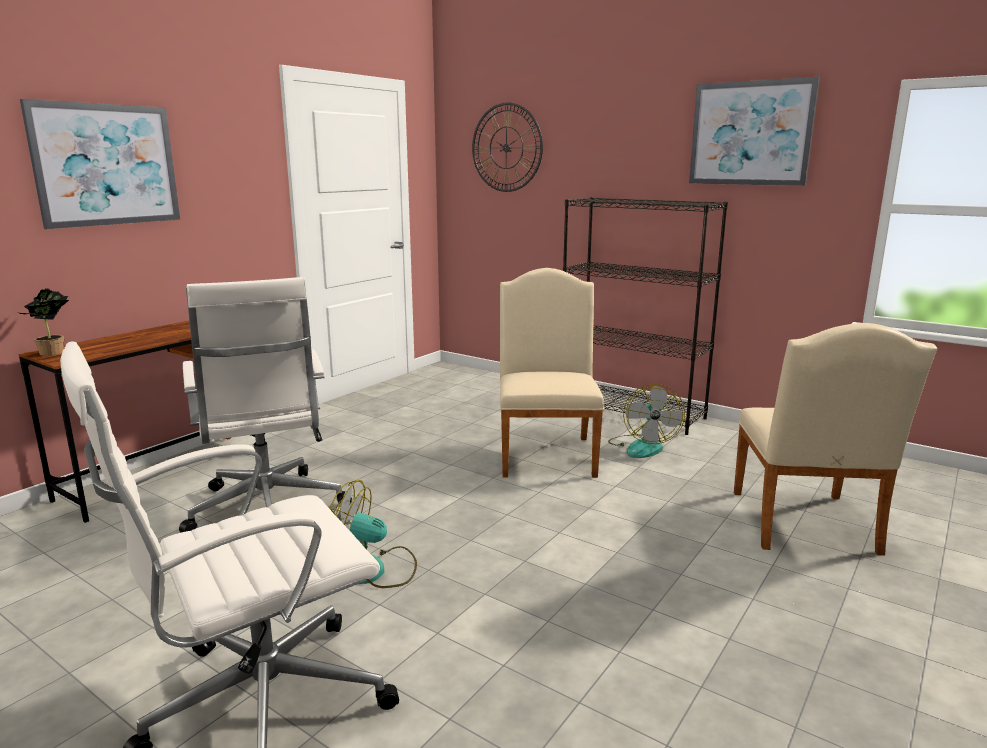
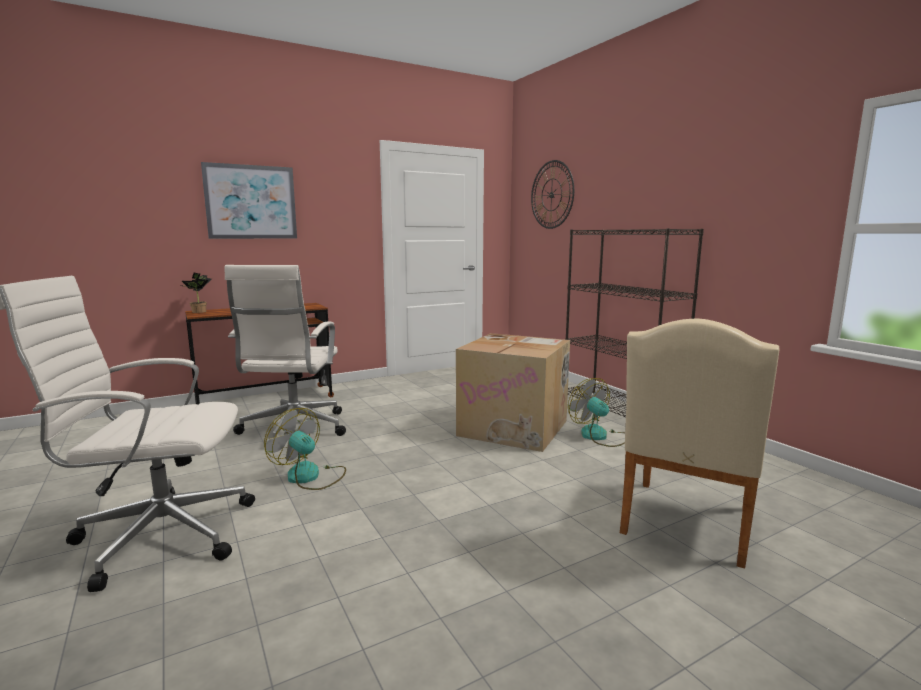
camera: 25 degrees right, 5 degrees down
beige chair [500,268,604,478] -> cardboard box [456,333,570,452]
fan [608,384,685,458] -> fan turned 120 degrees clockwise [568,378,625,447]
picture [689,77,820,186] -> none

